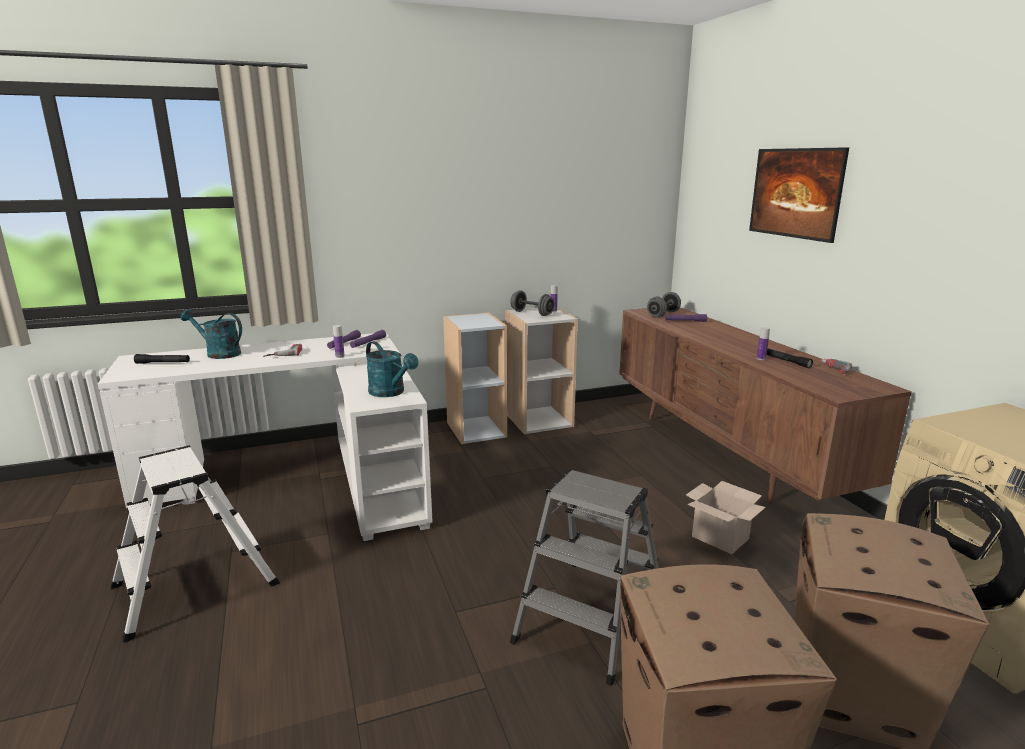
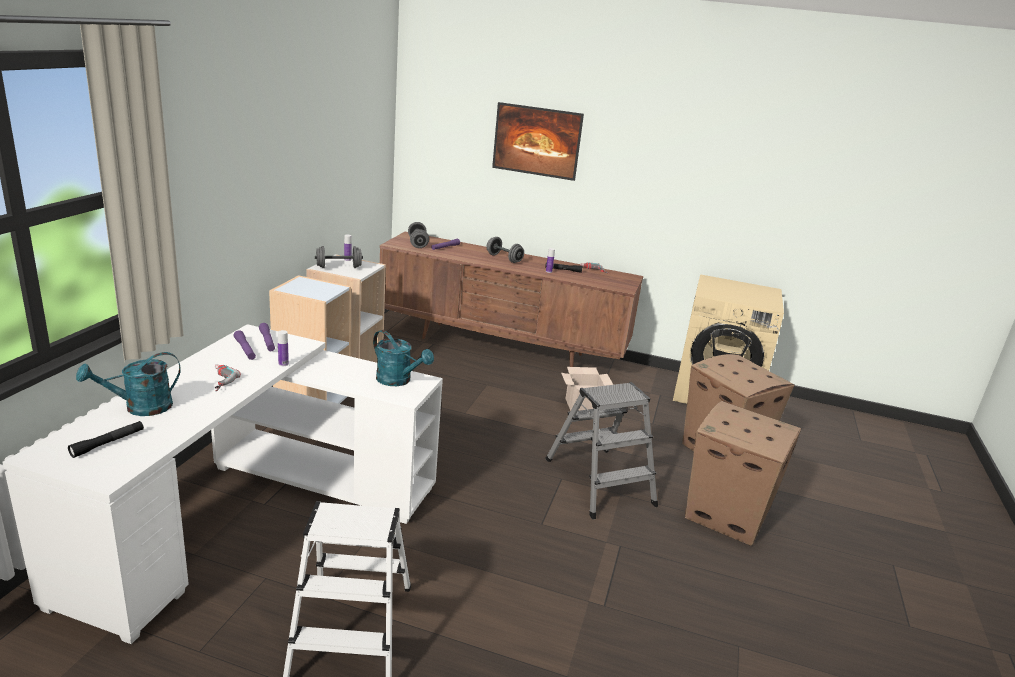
camera: 55 degrees left, 5 degrees up
turquoise watering can [366,341,418,397] -> turquoise watering can turned 45 degrees clockwise [373,330,434,386]
none -> grey dumbbell [486,237,524,263]

